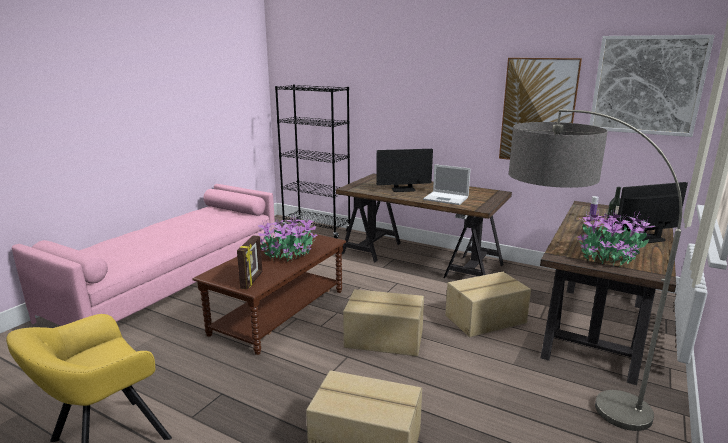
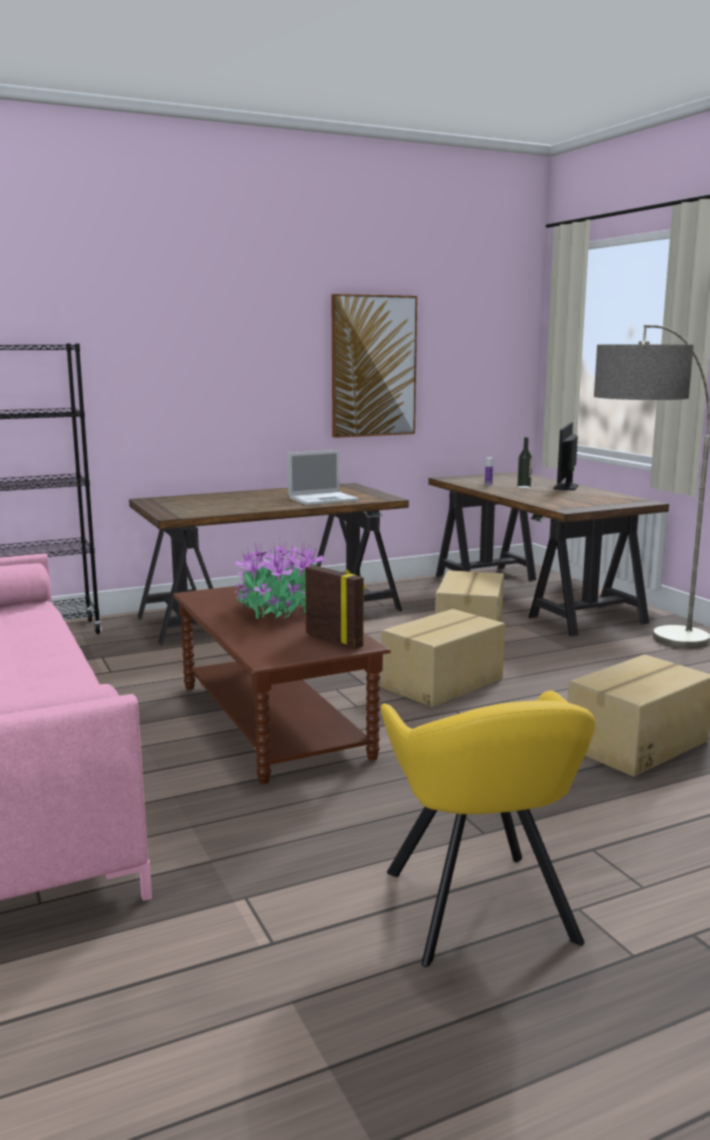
camera: 55 degrees left, 5 degrees down
monitor [376,149,433,192] -> none
potted plant [577,208,655,267] -> none
picture [590,35,715,137] -> none

